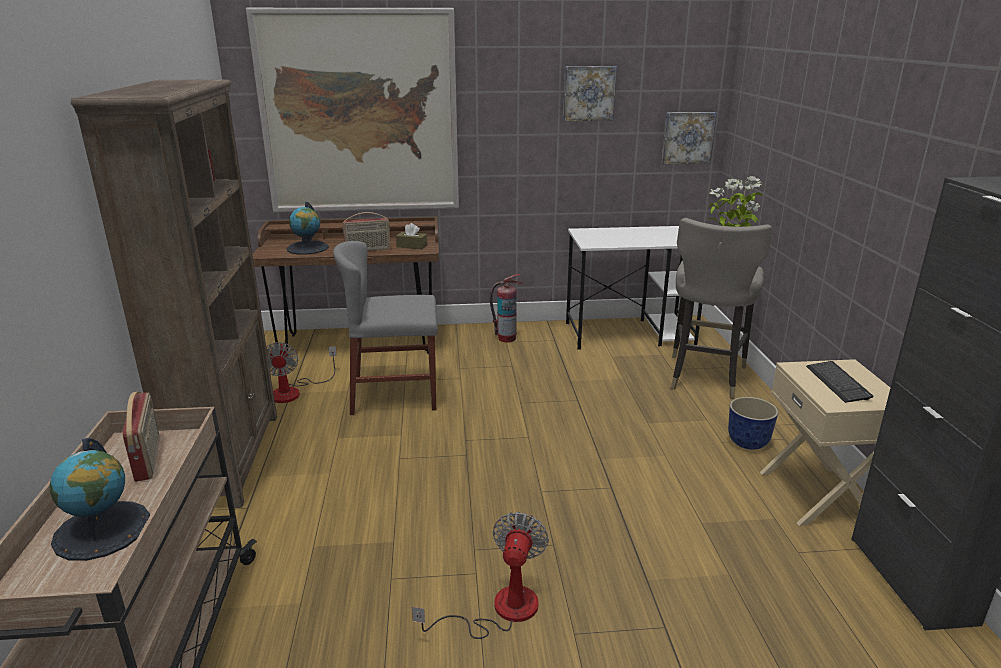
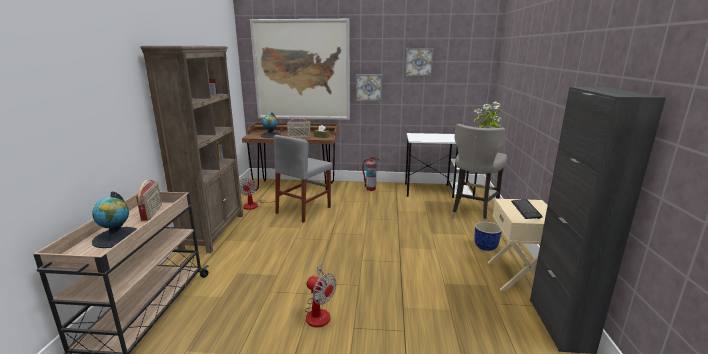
camera: 10 degrees right, 5 degrees down
grey chair [333,241,438,415] -> grey chair turned 60 degrees counterclockwise [274,135,332,223]
fan [412,512,549,639] -> fan turned 105 degrees clockwise [305,265,336,327]
picture [662,112,716,164] -> picture moved to [356,74,382,101]

